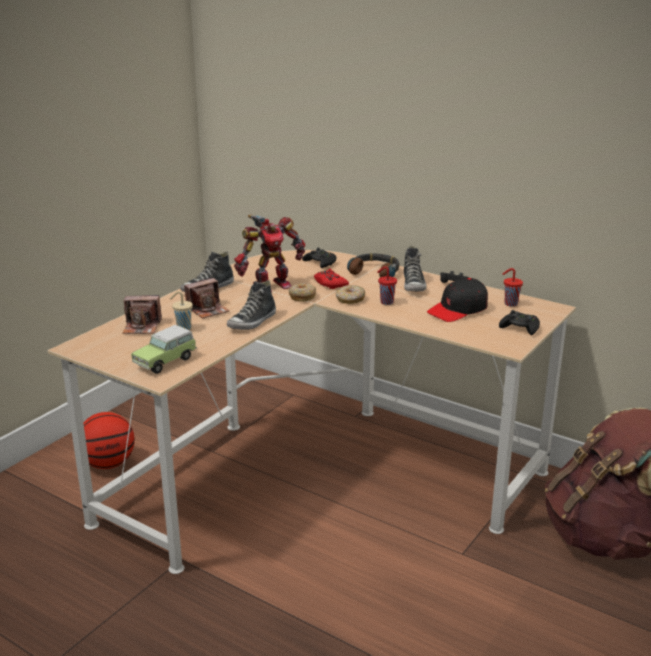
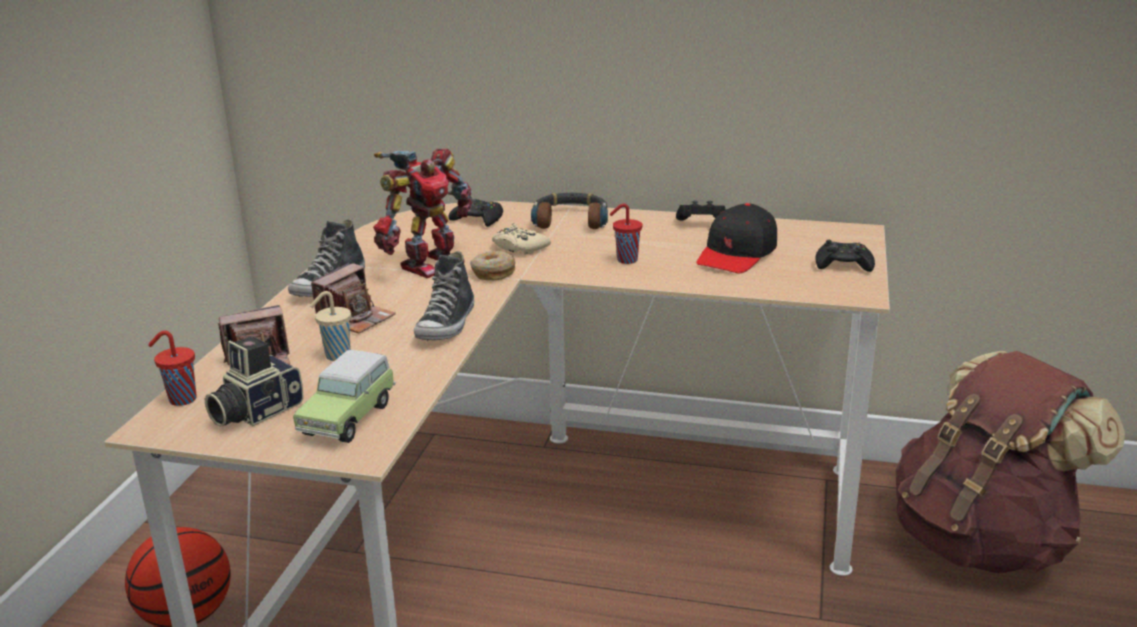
camera: 20 degrees left, 0 degrees up
red game controller [314,269,349,289] -> beige game controller [492,223,551,255]
donut [336,285,365,304] -> none
shoe [404,246,426,292] -> none
red cup [503,268,523,307] -> red cup moved to [148,331,197,406]
none -> camera [205,336,304,427]

